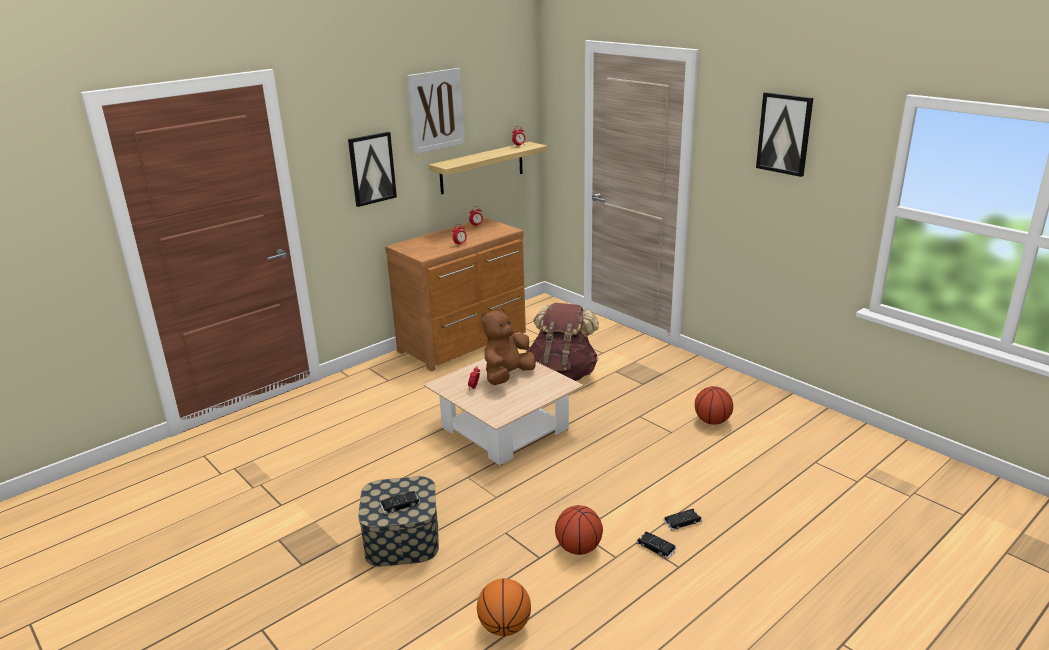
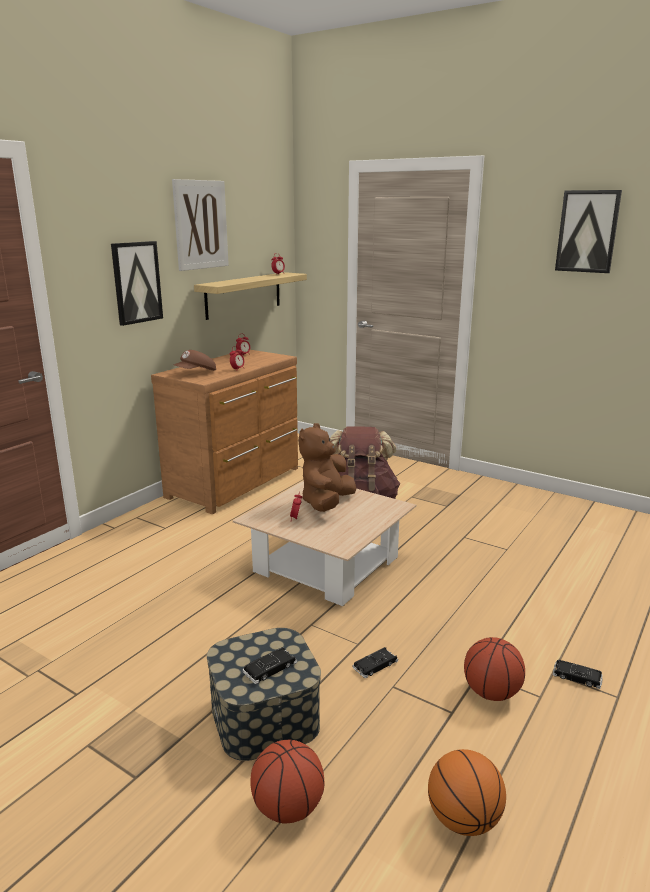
camera: 15 degrees left, 5 degrees down
black toy car [663,509,702,531] -> black toy car moved to [352,647,398,678]
basketball [695,386,733,425] -> basketball moved to [251,740,324,823]
none -> brown cap [174,350,216,371]

